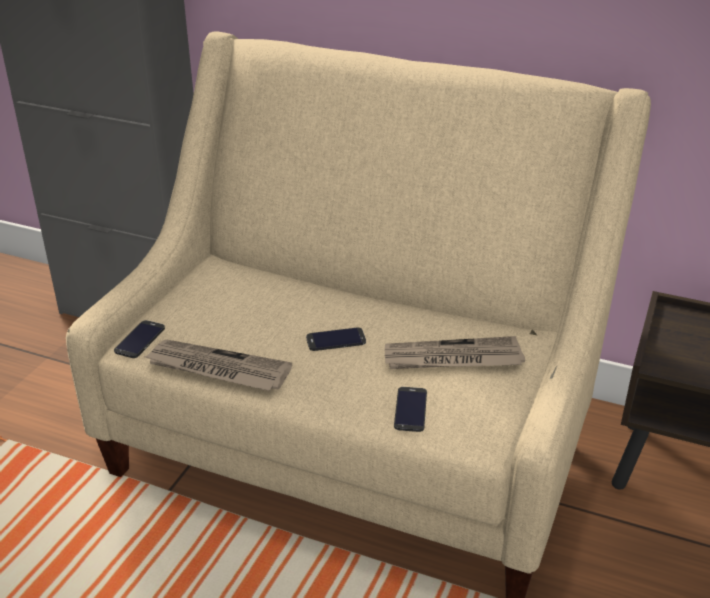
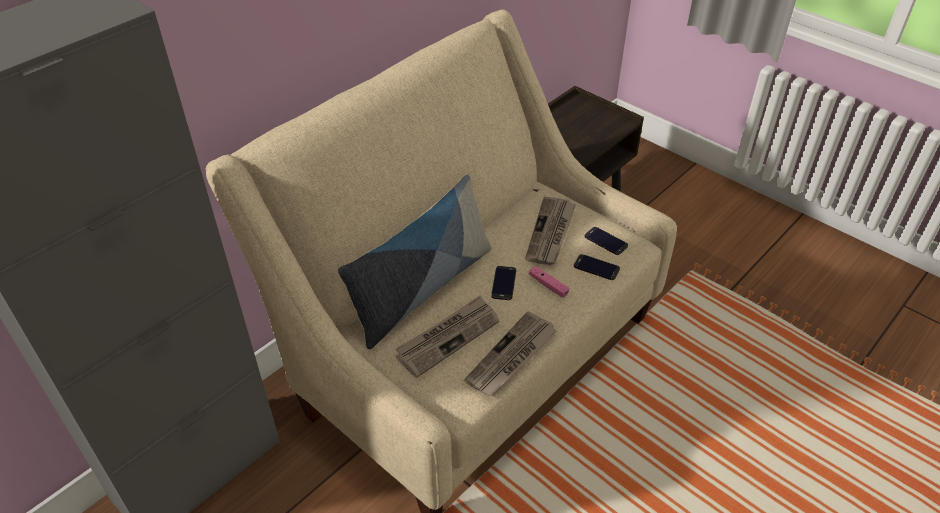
camera: 70 degrees left, 10 degrees up
phone [114,320,165,358] -> phone moved to [585,227,628,255]
none -> pillow [338,174,492,349]
none -> newspaper [395,296,500,378]
none -> pink game controller [529,266,569,298]

